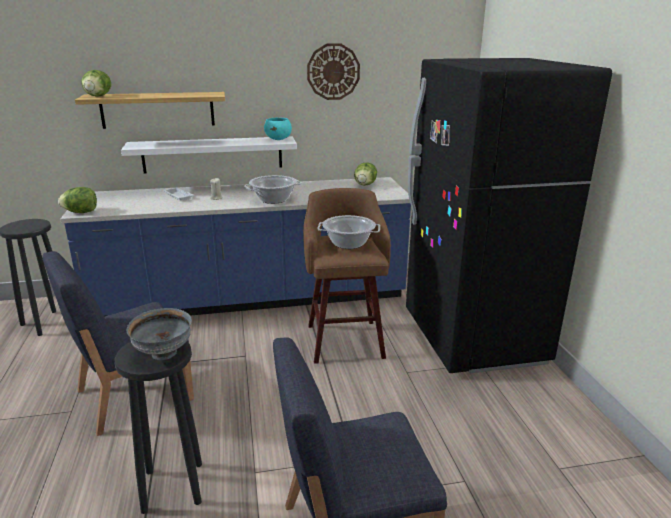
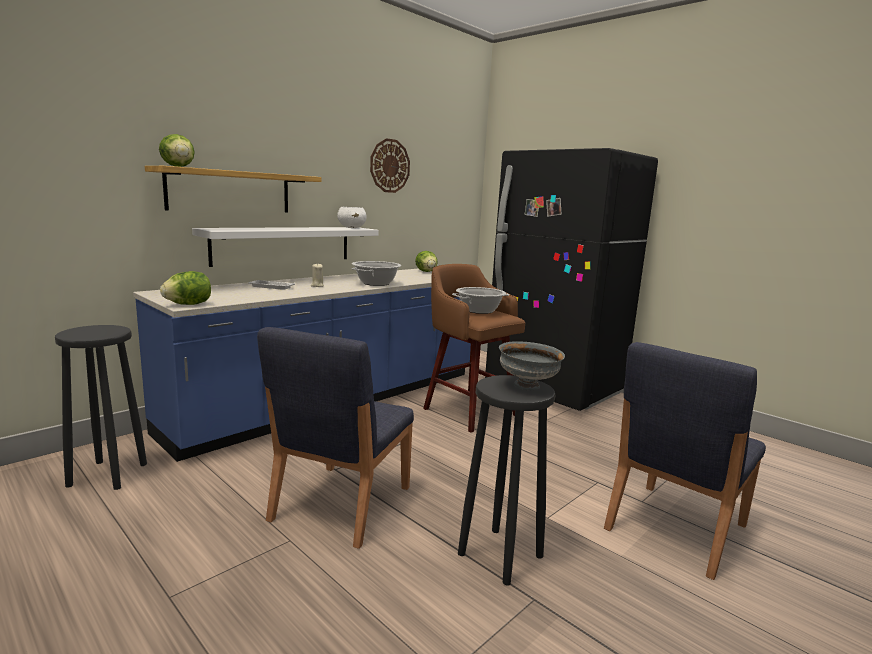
camera: 35 degrees left, 10 degrees down
turquoise bowl [264,118,292,140] -> white bowl [337,207,367,228]

